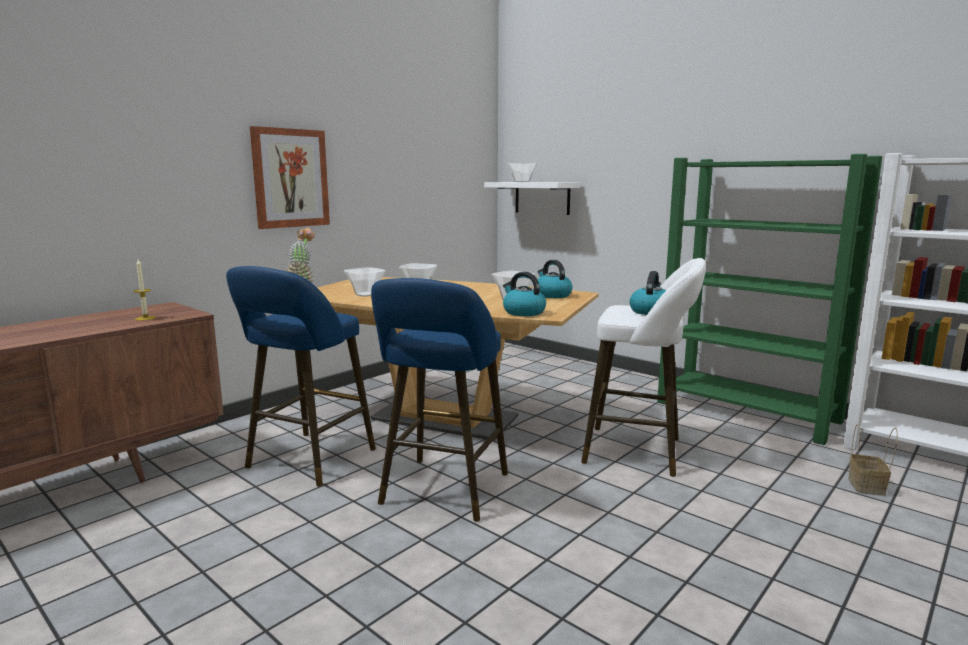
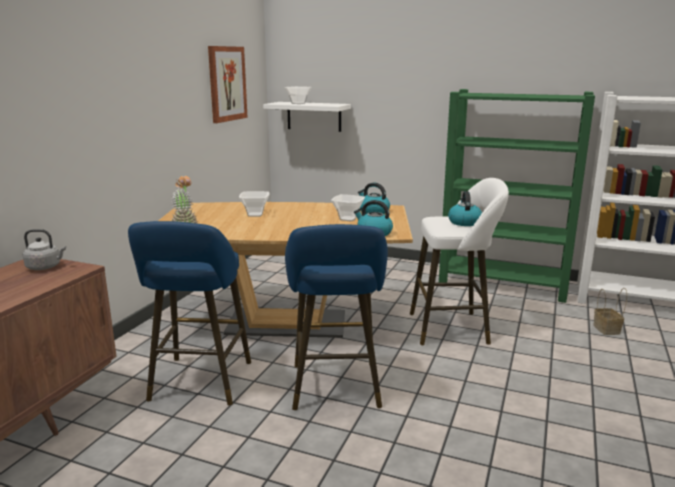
camera: 20 degrees left, 5 degrees up
candle [133,259,156,321] -> none
picture [250,126,330,229] -> picture moved to [208,46,248,123]
bowl [344,267,386,297] -> none
none -> grey kettle [23,229,66,270]

